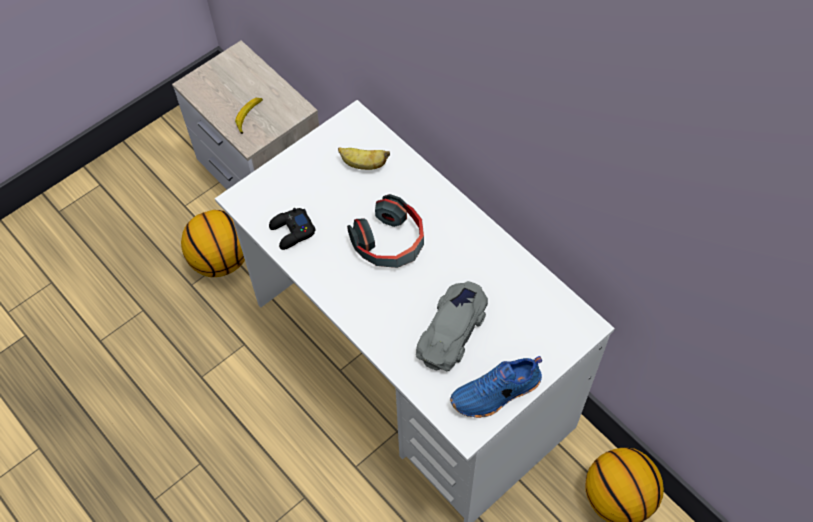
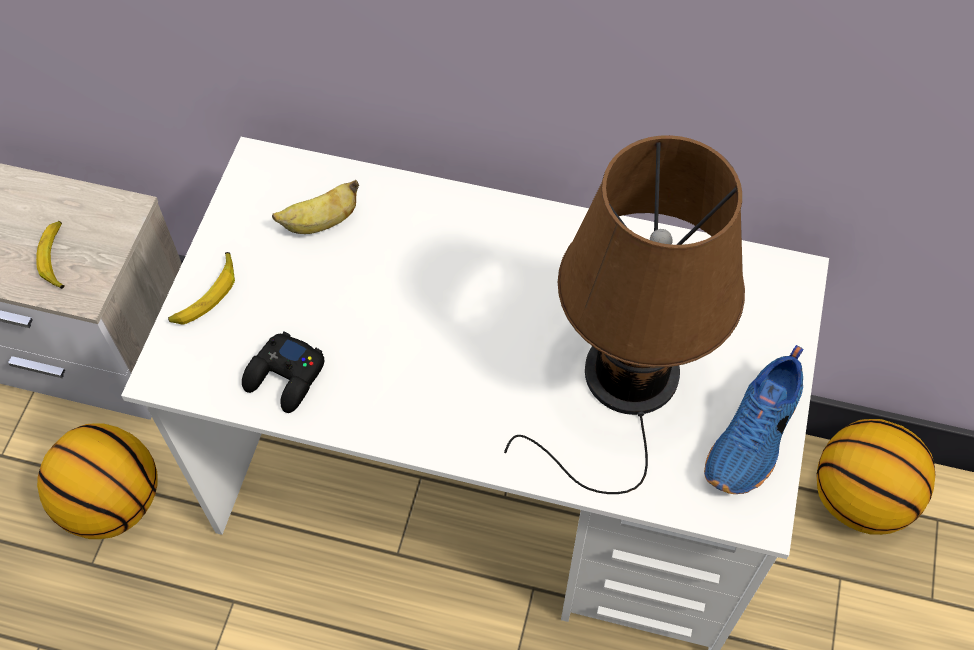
camera: 35 degrees left, 0 degrees up
headphones [347,194,424,268] -> none
grey toy car [416,281,488,371] -> brown table lamp [504,135,745,494]
none -> banana [168,252,235,325]

